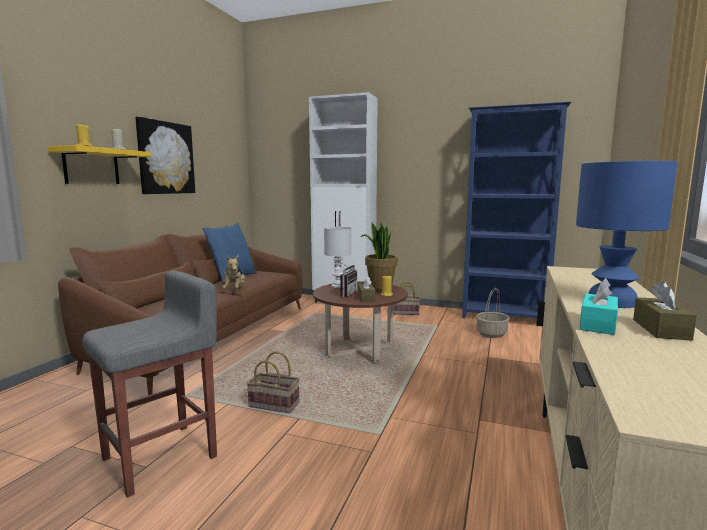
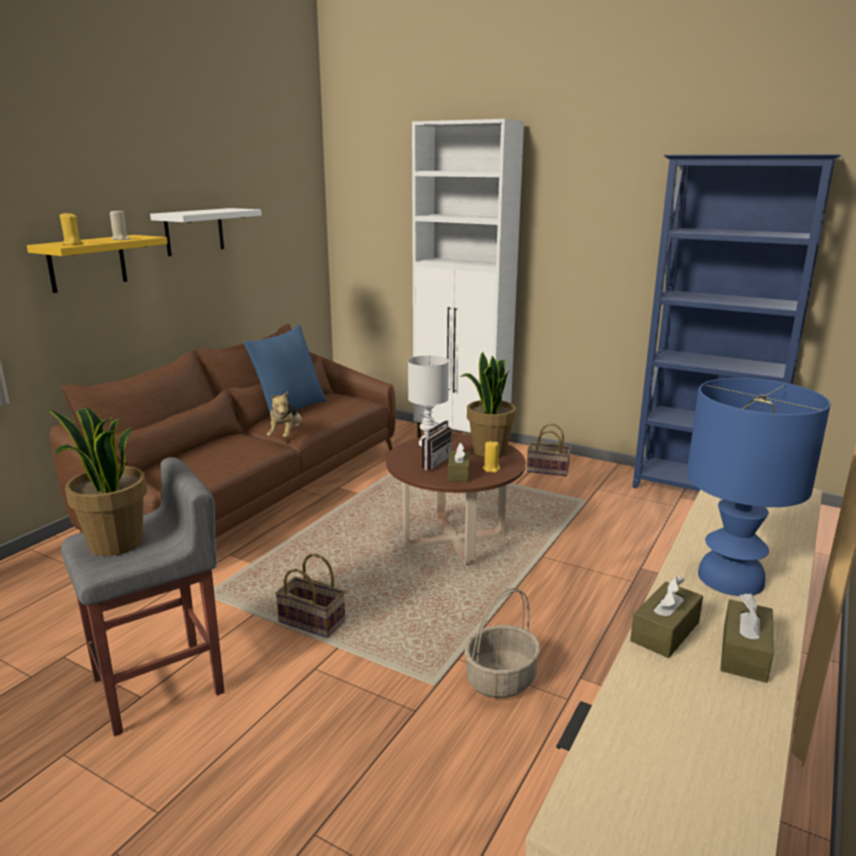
camera: 10 degrees right, 10 degrees up
picture [135,117,195,194] -> white shelf [150,208,262,256]
basket [476,288,510,338] -> basket moved to [464,588,540,698]
turquoise tissue box [580,278,618,335] -> brown tissue box [630,576,703,658]
none -> potted plant [48,406,147,556]

